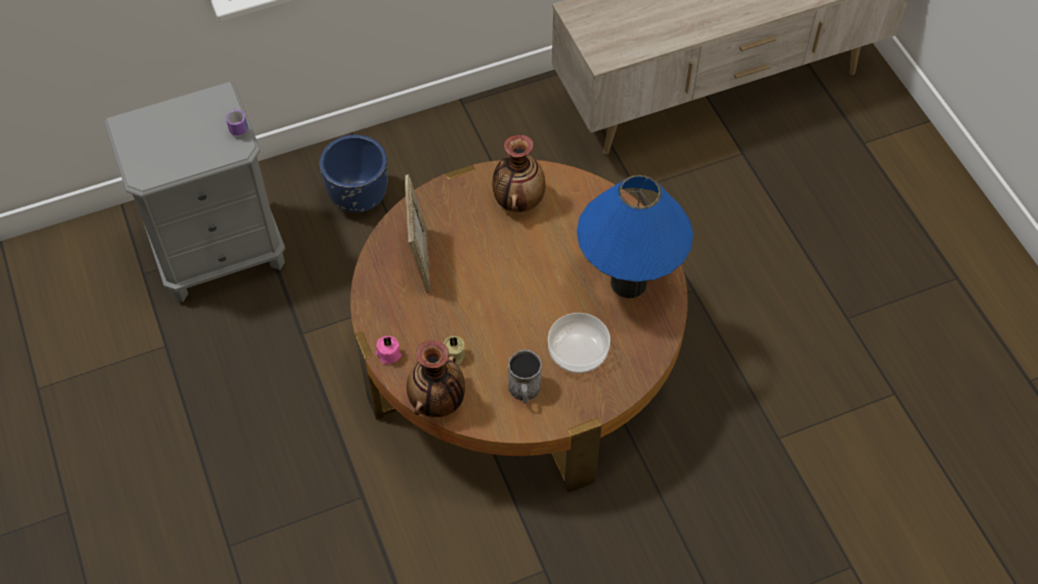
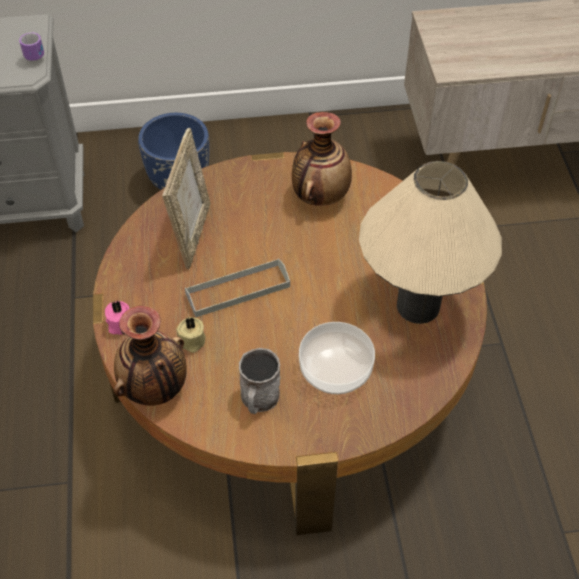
camera: 15 degrees right, 5 degrees down
blue table lamp [577,175,693,298] -> beige table lamp [359,161,502,324]
none -> grey tray [185,258,290,317]

